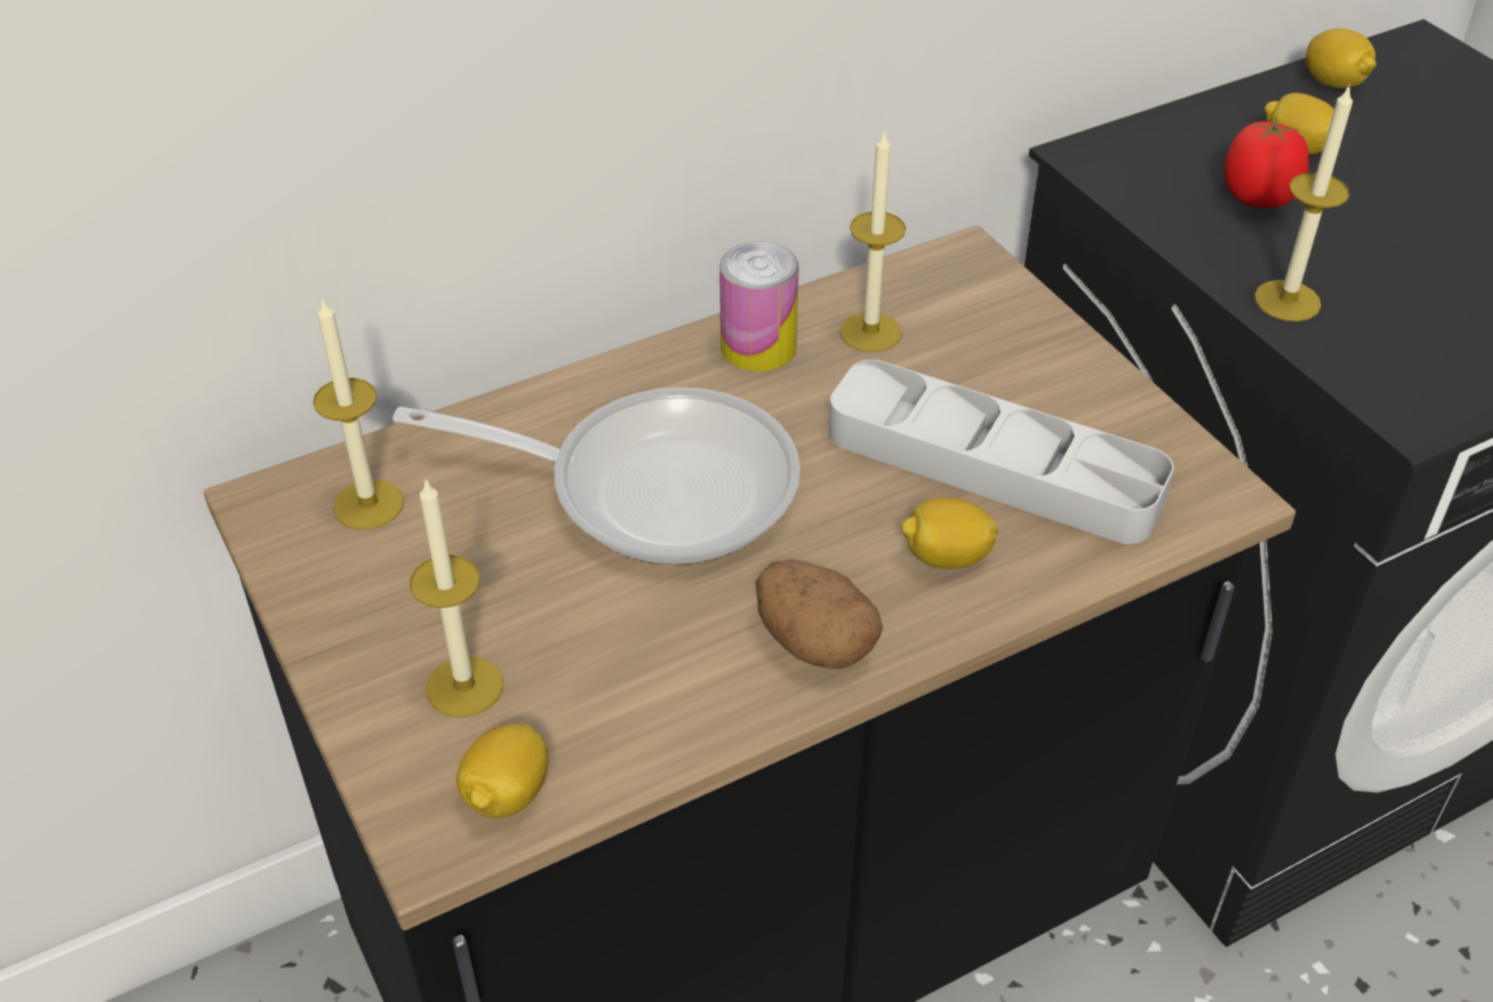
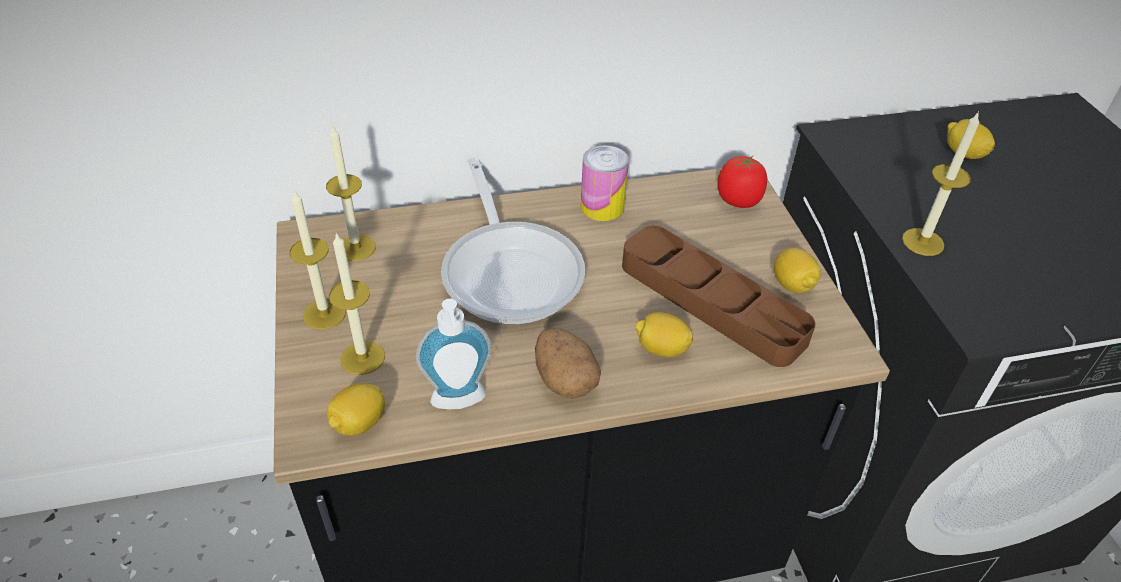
camera: 15 degrees right, 0 degrees up
frying pan [393,387,800,565] -> frying pan turned 45 degrees clockwise [441,158,585,324]
grey tray [829,360,1174,544] -> brown tray [622,226,816,367]
candle [840,129,906,352] -> candle moved to [289,190,346,330]
tomato [1224,118,1309,208] -> tomato moved to [717,156,767,208]
lemon [1306,28,1377,88] -> lemon moved to [774,248,821,293]
none -> soap dispenser [416,299,492,409]

